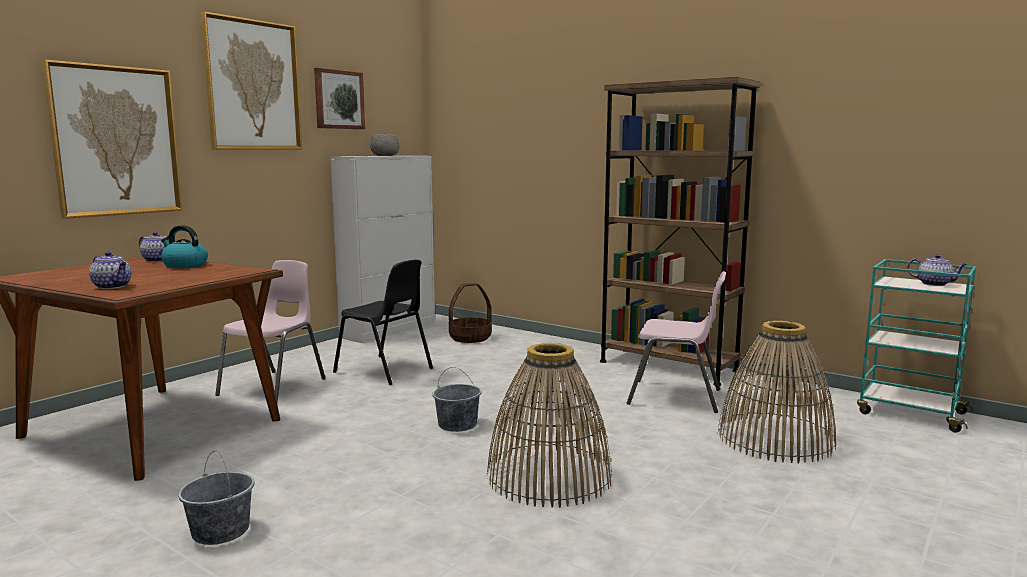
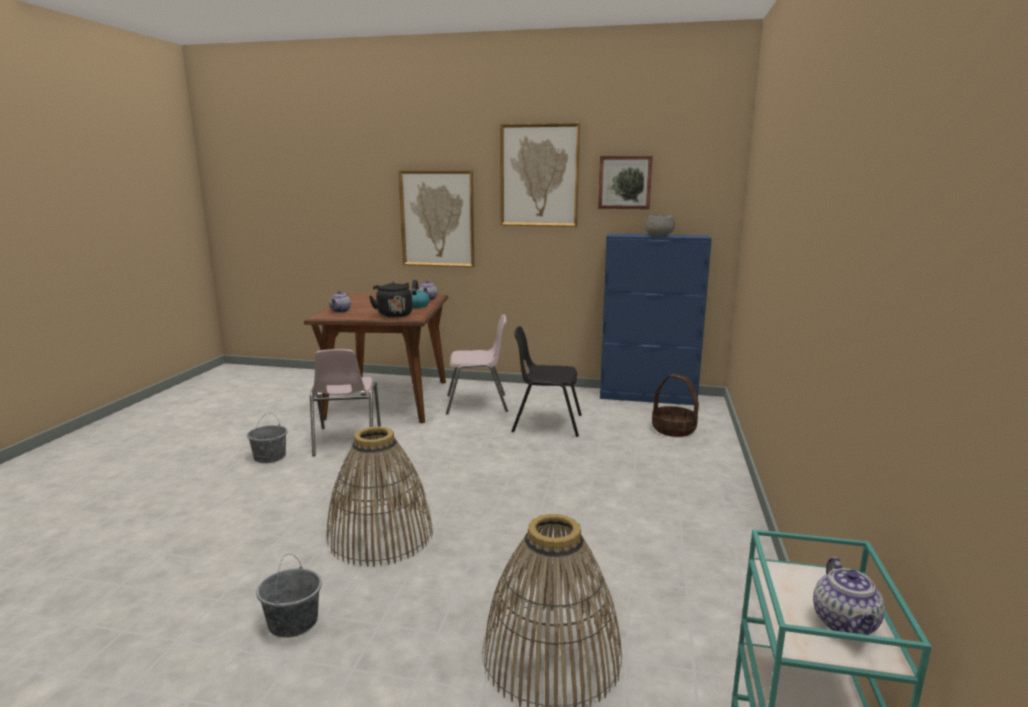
camera: 65 degrees right, 5 degrees up
white cabinet [330,156,435,343] -> blue cabinet [600,233,712,405]
black chair [333,260,433,385] -> black chair turned 90 degrees clockwise [512,326,582,437]
grey bucket [432,367,482,432] -> grey bucket moved to [256,554,322,638]
brown bookcase [600,77,760,386] -> none
pink chair [627,271,726,413] -> pink chair moved to [310,349,381,456]
none -> black kettle [369,282,412,318]

